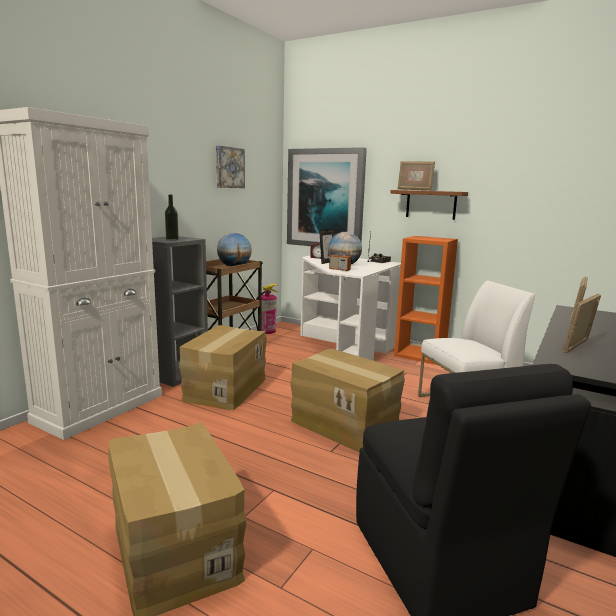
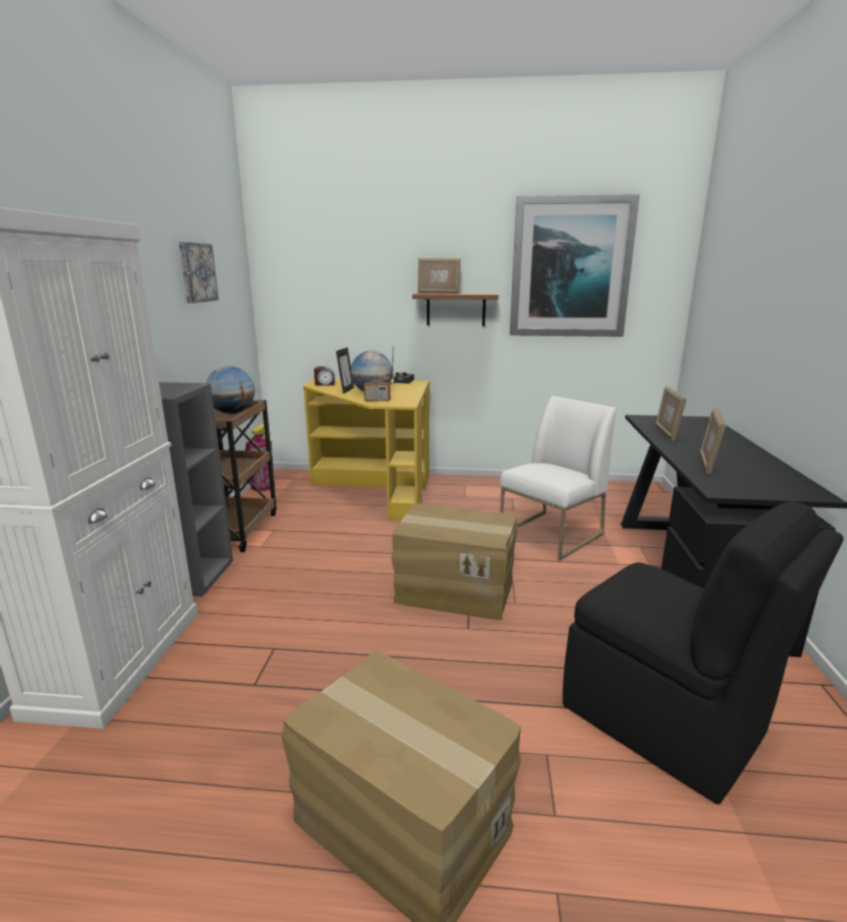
camera: 25 degrees left, 5 degrees up
bottle [165,194,179,241] -> none
cardboard box [179,325,267,410] -> none
picture [287,147,367,246] -> picture moved to [510,194,640,337]
white desk [300,256,401,361] -> yellow desk [303,378,429,521]
orange bookcase [394,236,458,365] -> none

